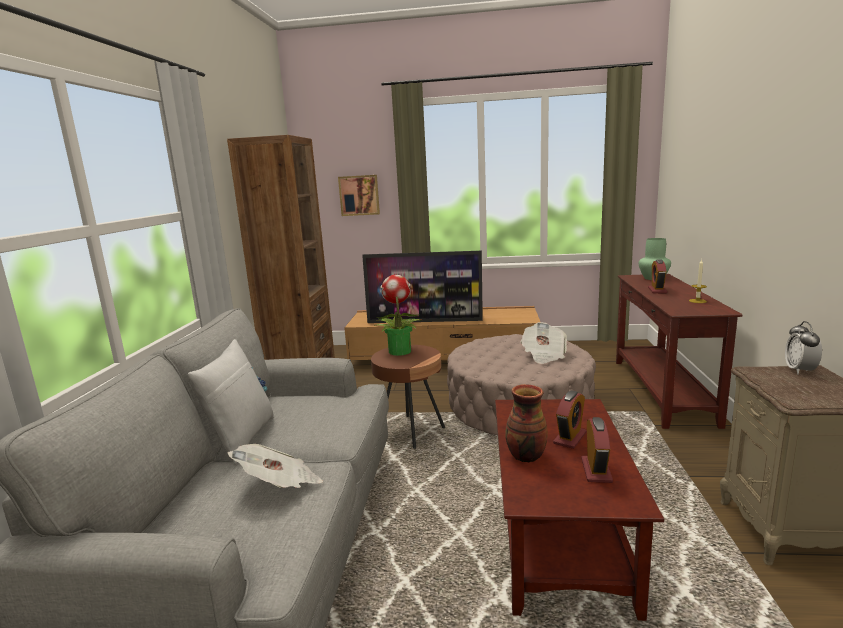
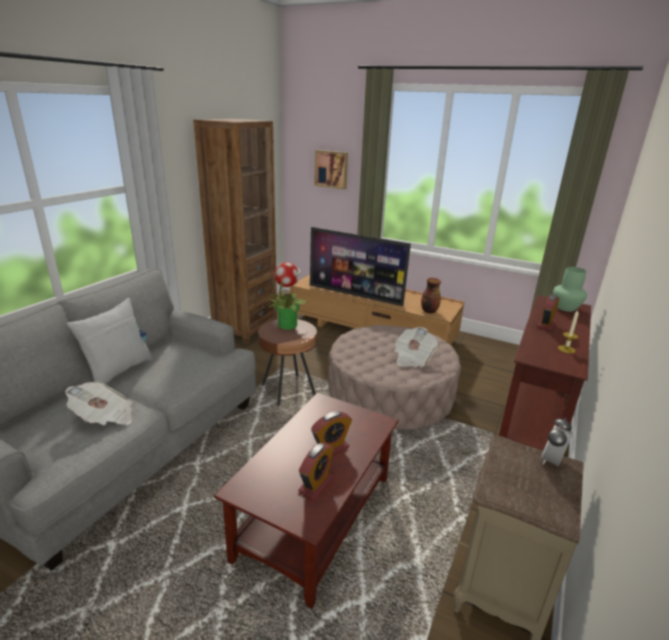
camera: 20 degrees right, 10 degrees up
vase [505,384,548,462] -> vase moved to [421,278,441,313]

